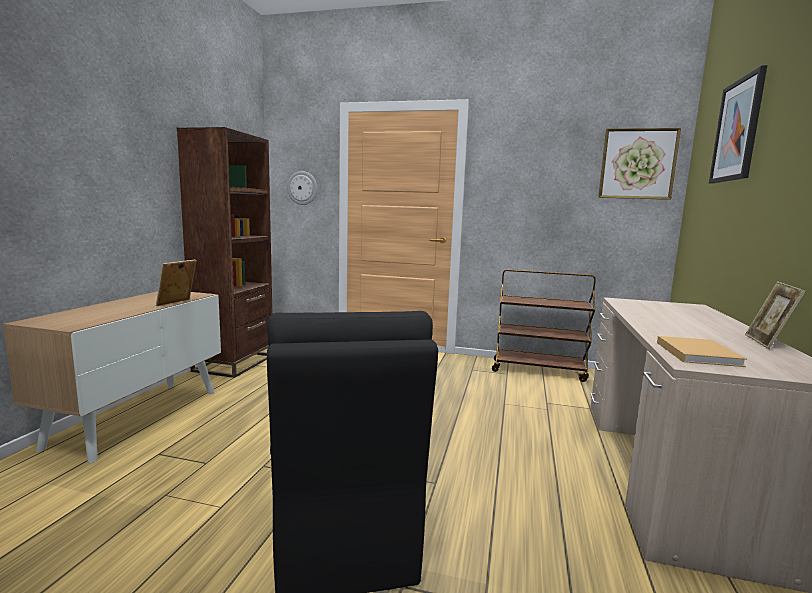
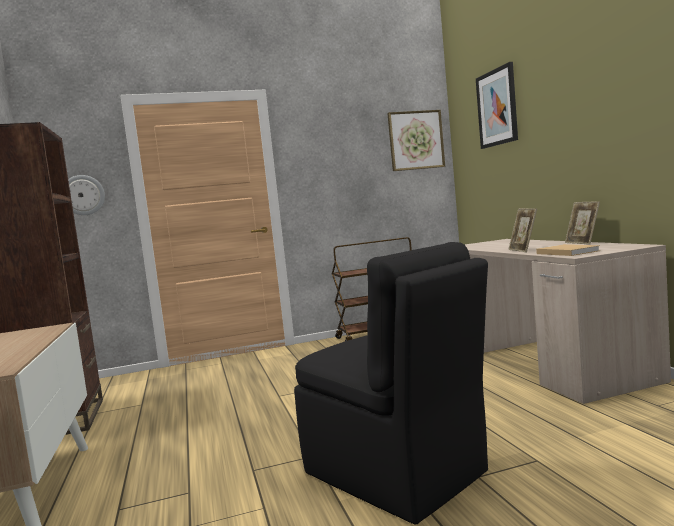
camera: 30 degrees left, 5 degrees down
picture frame [156,259,197,306] -> picture frame moved to [508,208,537,252]

